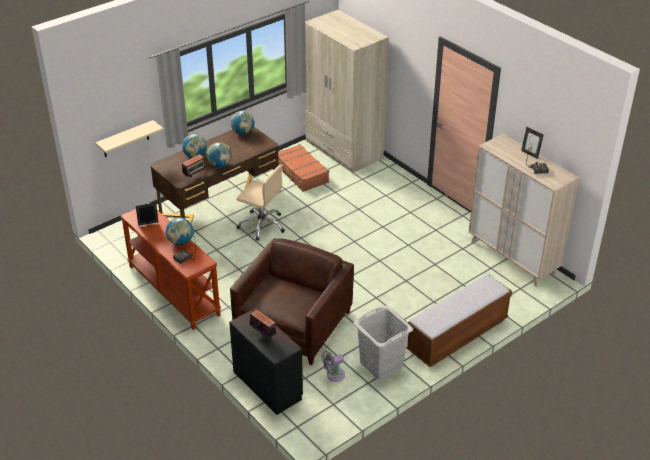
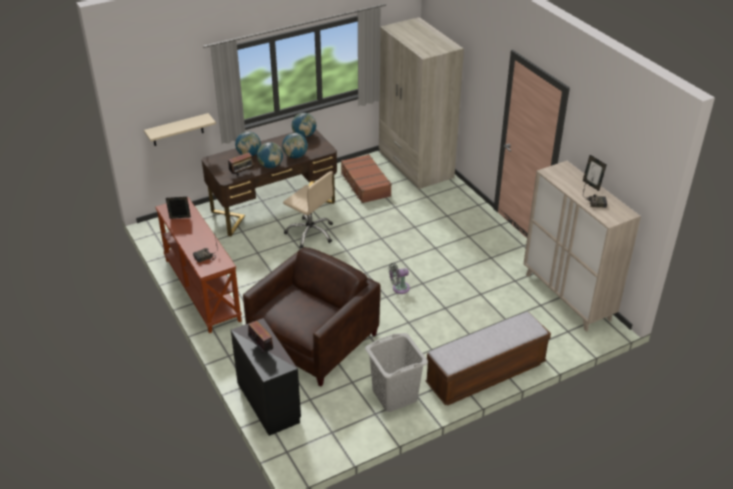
camera: 10 degrees right, 0 degrees up
globe [166,217,194,245] -> globe moved to [282,133,308,158]
grey fan [321,351,345,382] -> grey fan moved to [389,263,410,294]

